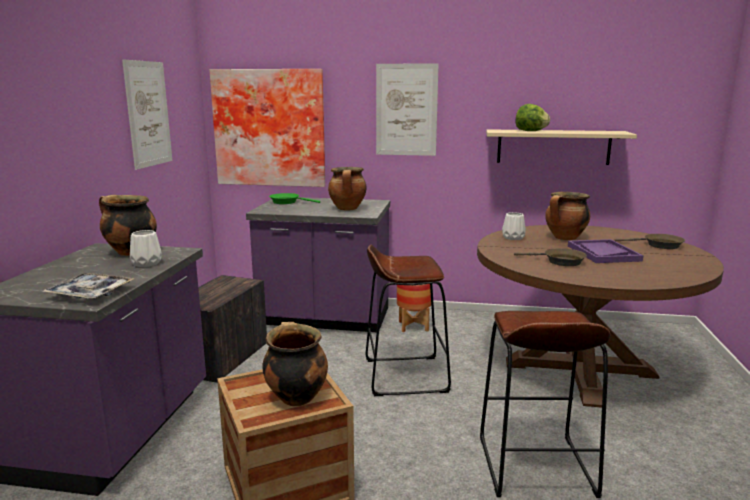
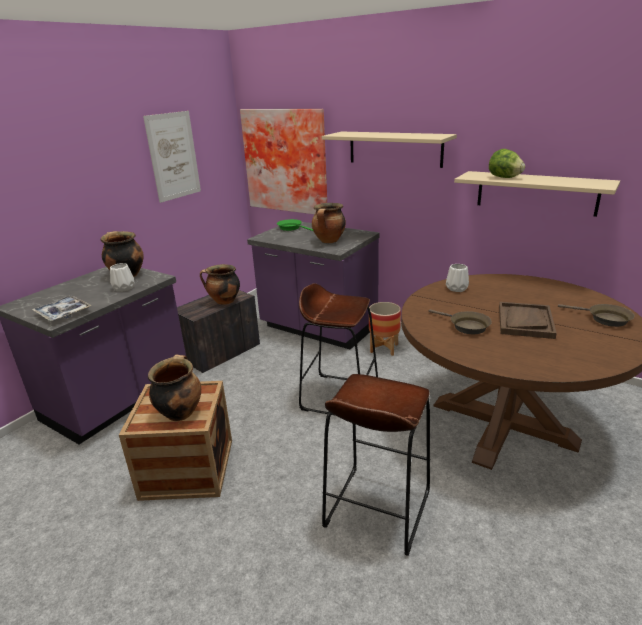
camera: 25 degrees right, 10 degrees up
picture [376,63,439,156] -> beige shelf [322,131,457,168]
cooking pot [545,192,590,240] -> cooking pot moved to [200,264,240,305]
purple tray [568,239,643,263] -> brown tray [499,302,557,339]

